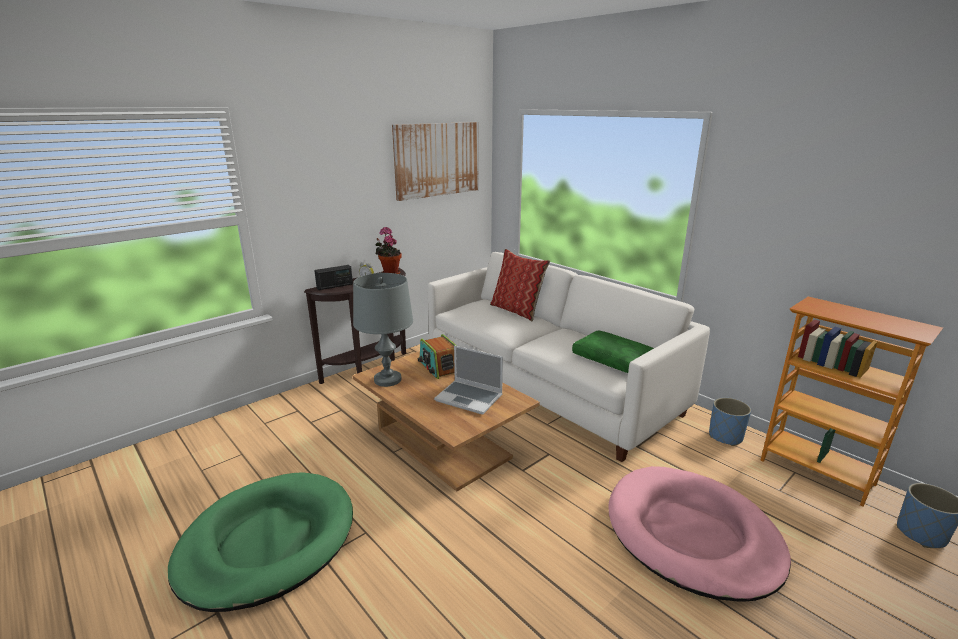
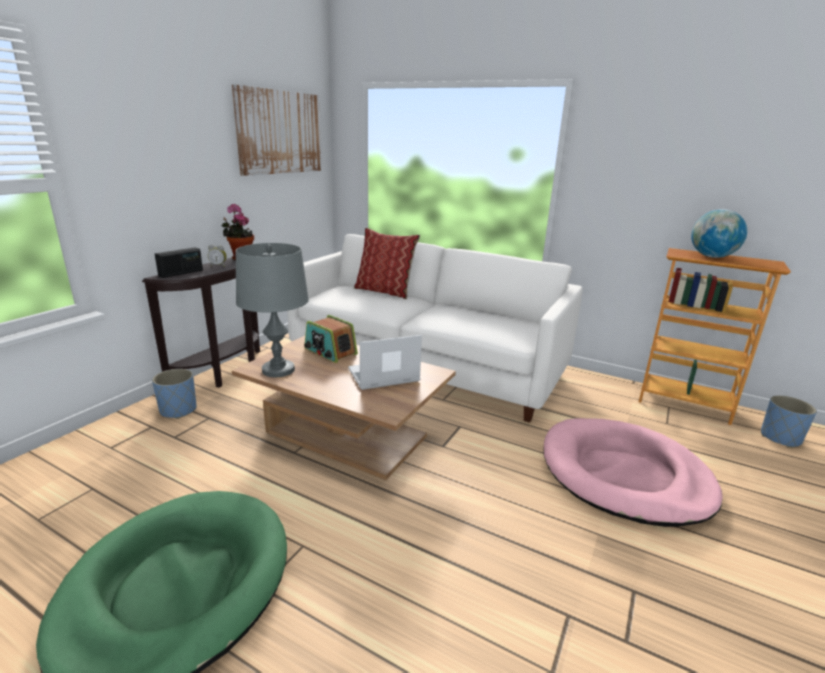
camera: 20 degrees left, 0 degrees up
laptop [434,345,503,415] -> laptop turned 150 degrees clockwise [348,335,422,390]
green pillow [572,330,654,373] -> none
blue planter [709,398,751,446] -> blue planter moved to [152,369,196,419]
none -> globe [691,209,747,258]

